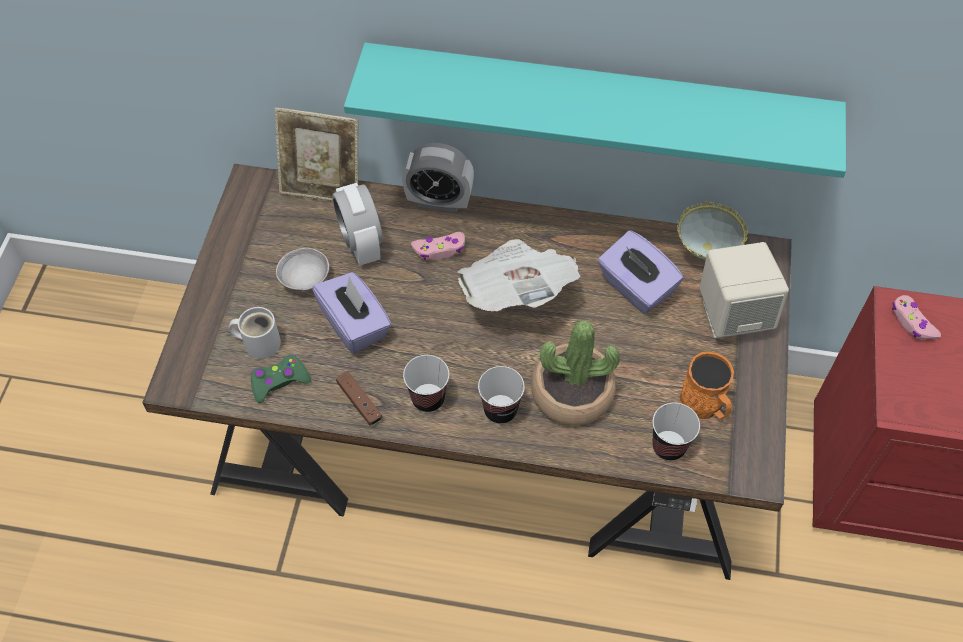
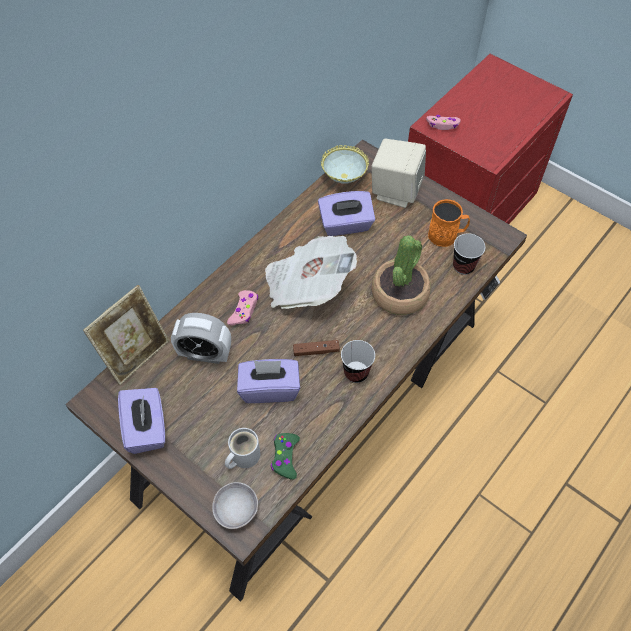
camera: 60 degrees left, 0 degrees up
grey bowl [276,248,329,292] -> grey bowl moved to [212,482,258,529]
brown game controller [336,371,383,426] -> brown game controller moved to [293,340,340,356]
turquoise shelf [344,43,846,178] -> none
alarm clock [402,143,474,212] -> none
cup [478,366,525,424] -> none
none -> purple tissue box [118,388,165,454]

